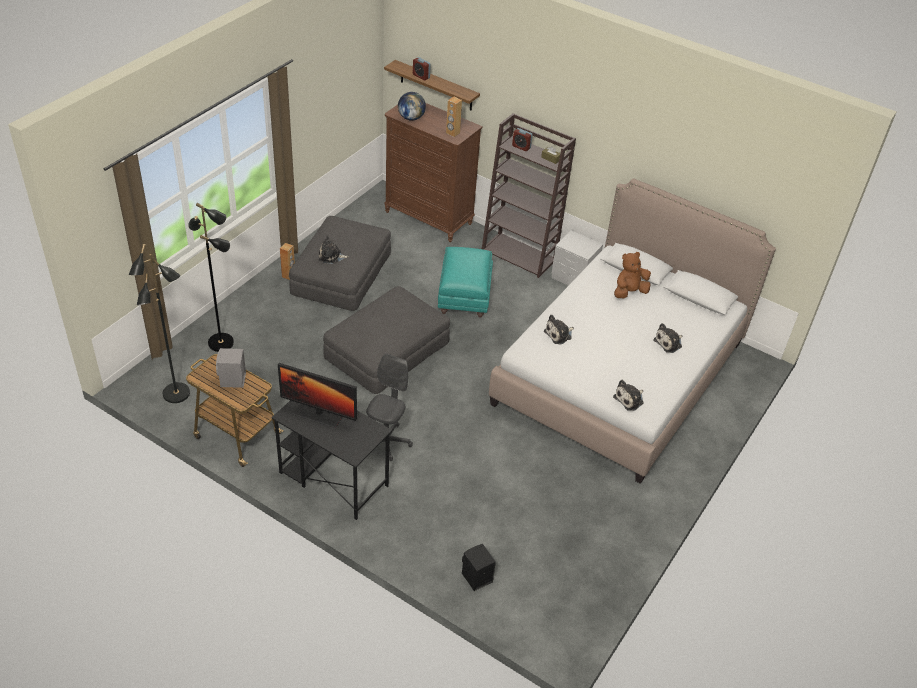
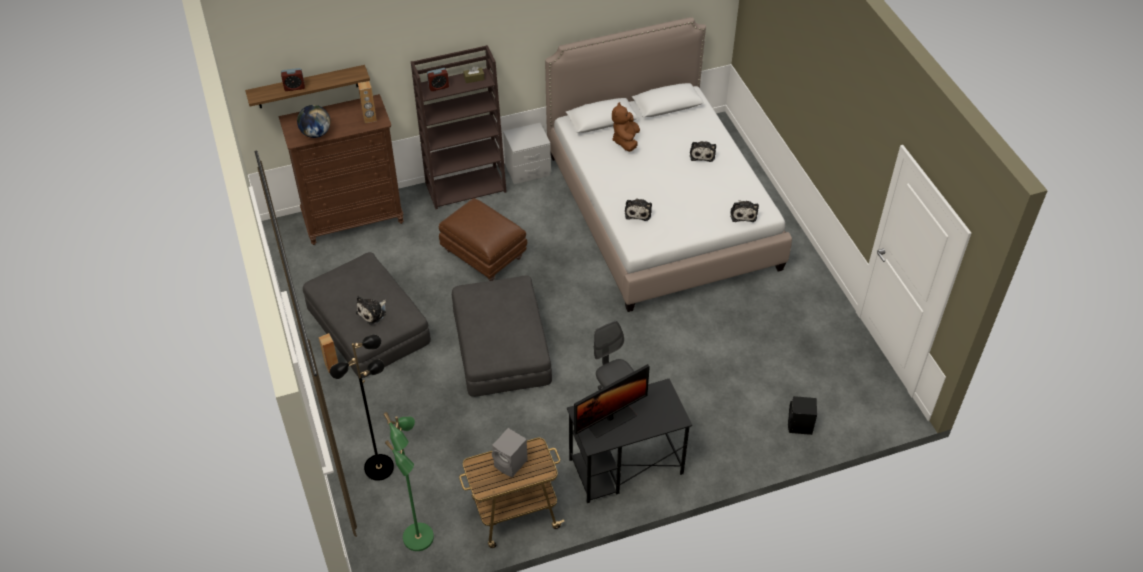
camera: 50 degrees left, 5 degrees up
black floor lamp [129,244,190,403] -> green floor lamp [383,412,434,551]
turquoise ottoman [438,247,493,318] -> brown ottoman [439,198,527,281]

